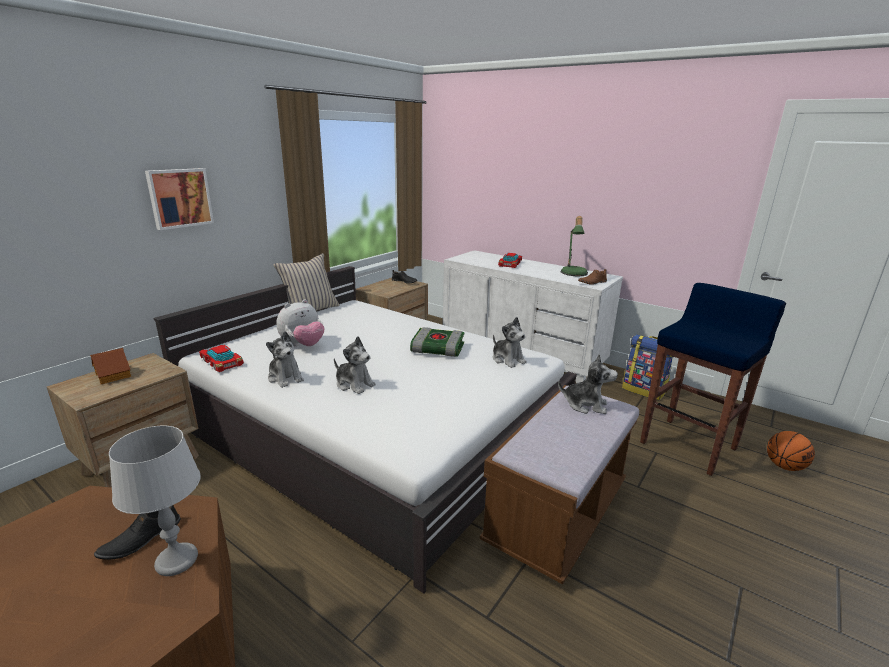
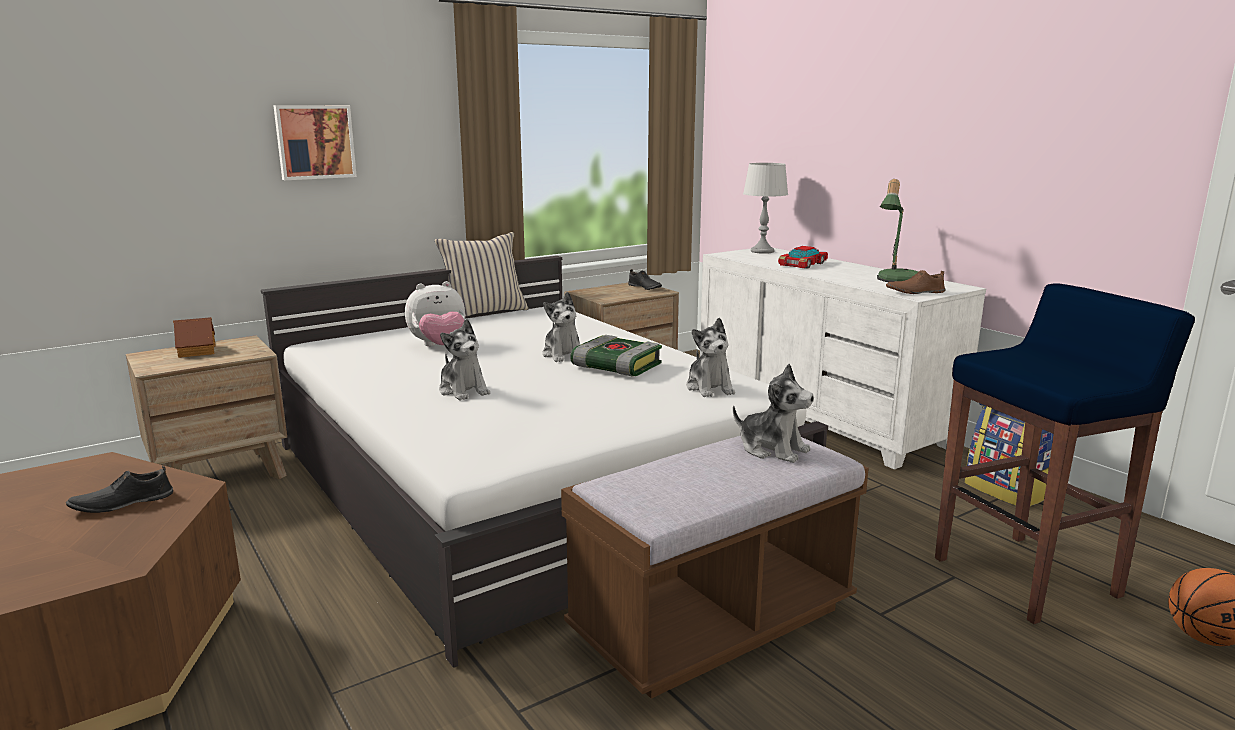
camera: 20 degrees right, 5 degrees down
grey table lamp [109,426,201,576] -> grey table lamp moved to [743,163,788,254]
toy car [199,345,244,372] -> none
plush toy [266,331,304,388] -> plush toy moved to [542,292,580,362]

